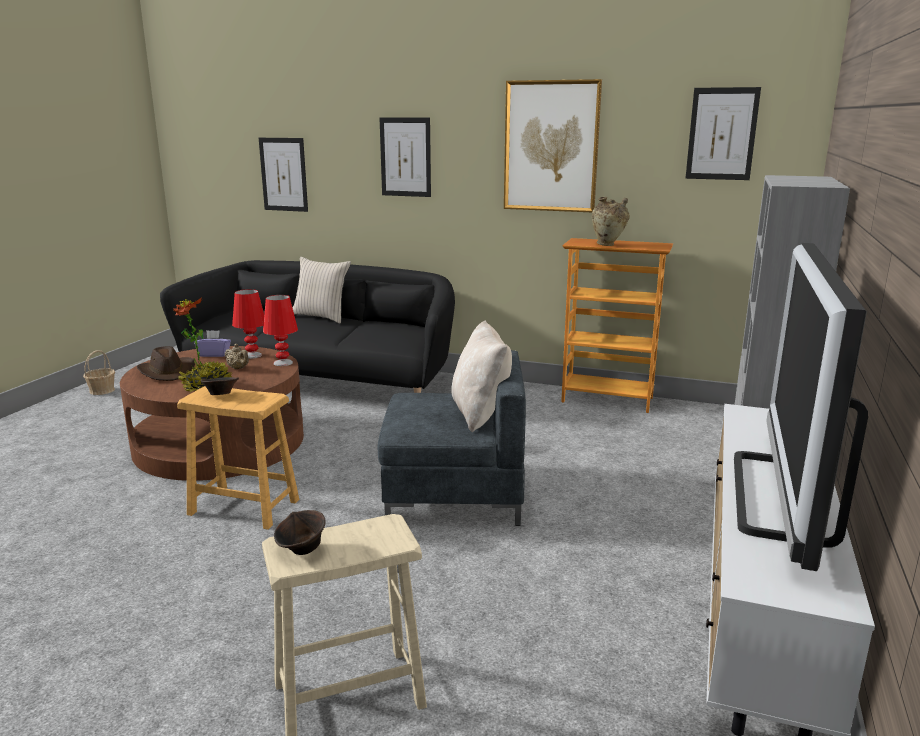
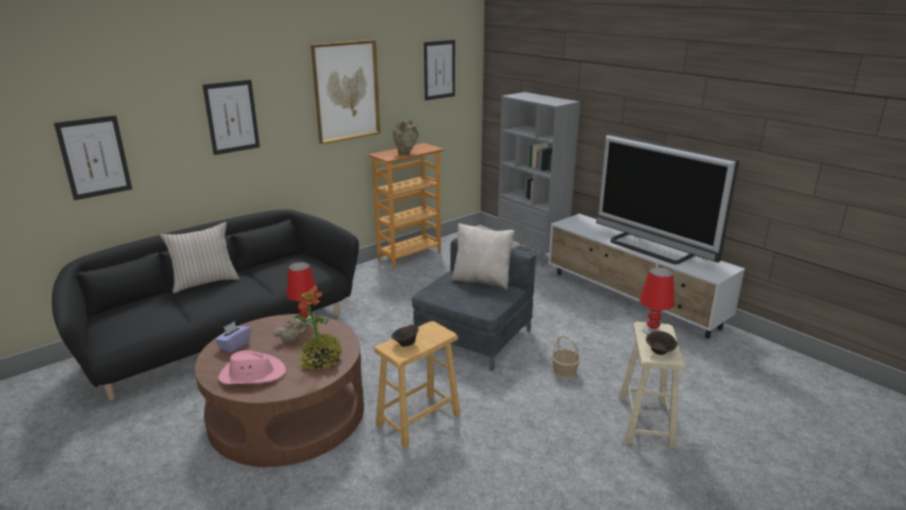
camera: 60 degrees left, 5 degrees up
basket [83,350,115,395] -> basket moved to [551,335,581,380]
brown hat [137,346,195,381] -> pink hat [218,350,286,384]
red table lamp [232,289,264,359] -> red table lamp moved to [639,267,674,335]

